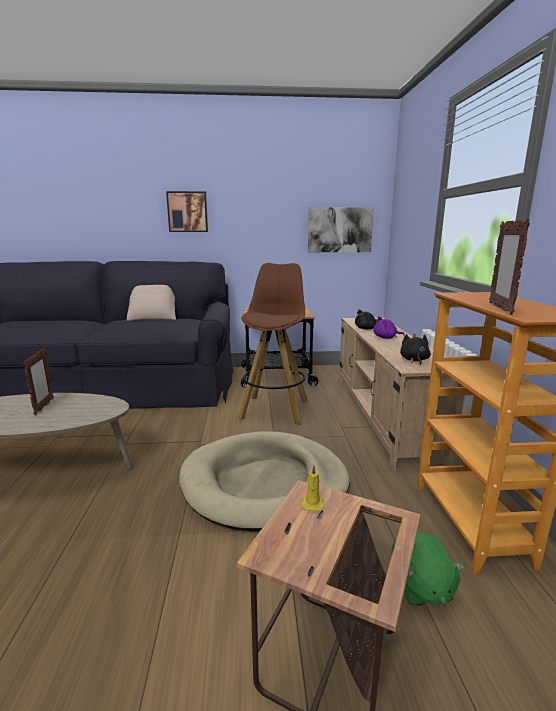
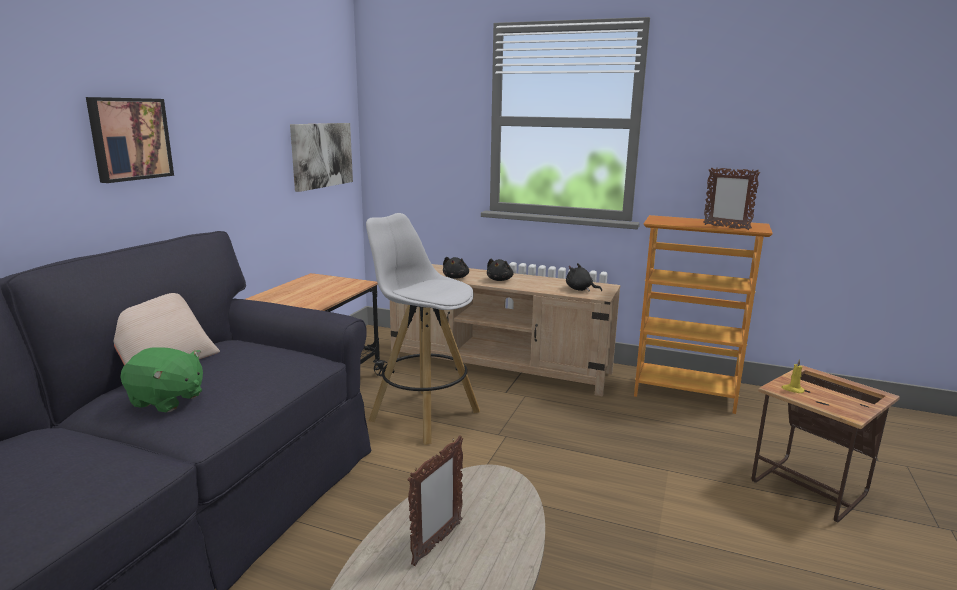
camera: 65 degrees left, 0 degrees up
picture frame [23,348,54,415] -> picture frame turned 105 degrees clockwise [408,435,463,566]
beige dog bed [179,431,350,532] -> none
brown stool [237,263,308,424] -> white stool [366,213,480,445]
purple plush toy [373,316,405,339] -> black plush toy [487,259,514,281]
green plush toy [392,532,465,606] -> green plush toy moved to [120,347,203,412]

